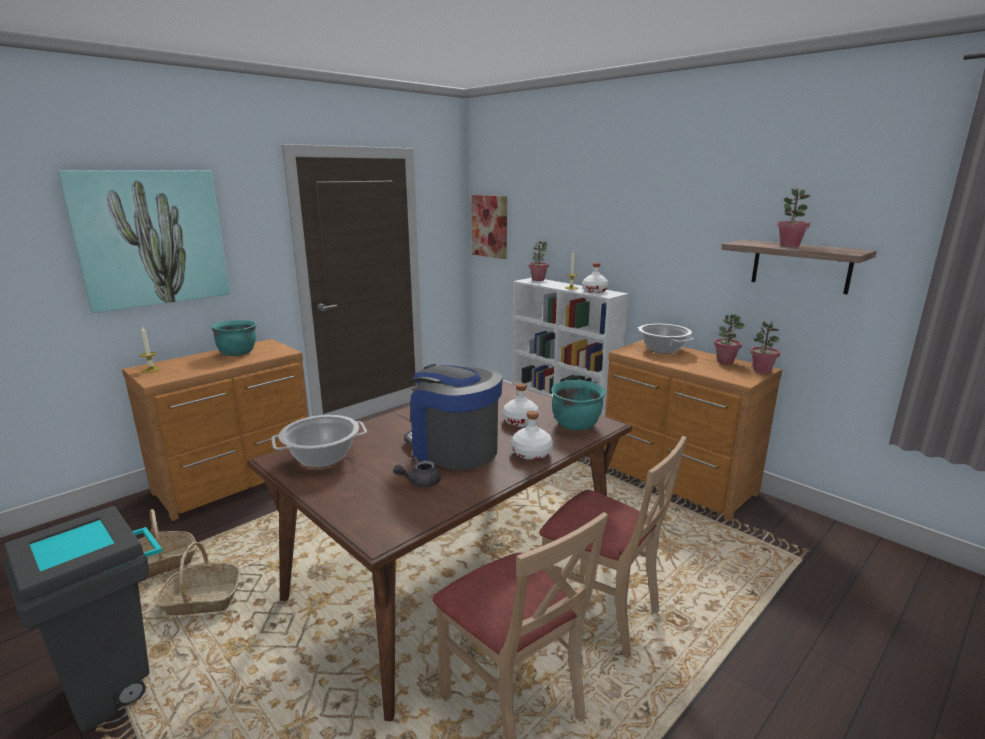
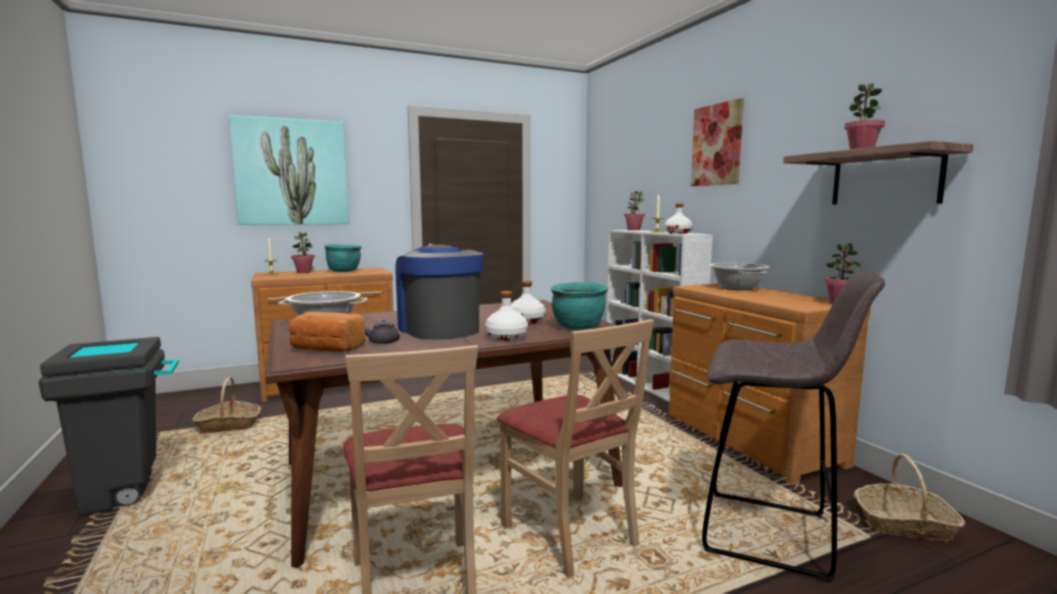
camera: 20 degrees right, 10 degrees down
basket [155,542,241,616] -> basket moved to [854,454,965,541]
picture [471,195,507,259] -> picture moved to [691,98,744,186]
potted plant [714,314,745,364] -> potted plant moved to [291,232,315,273]
none -> bread [289,312,366,352]
none -> grey stool [702,269,885,583]

